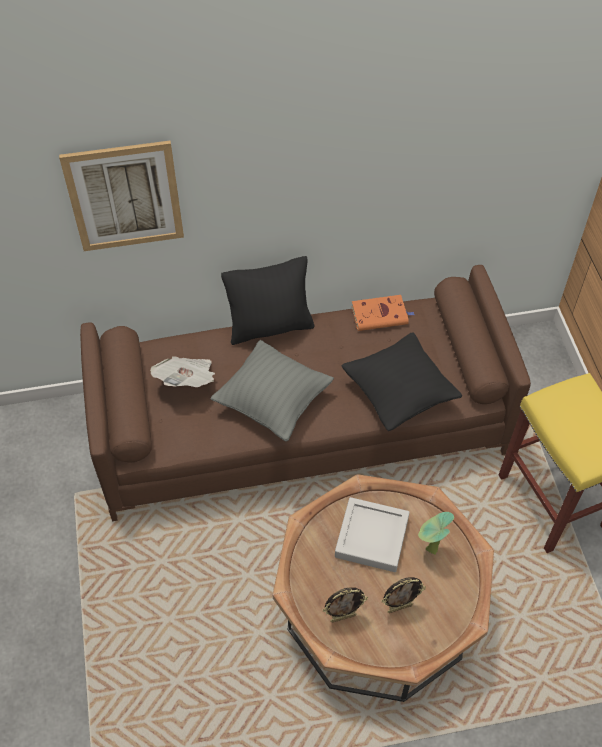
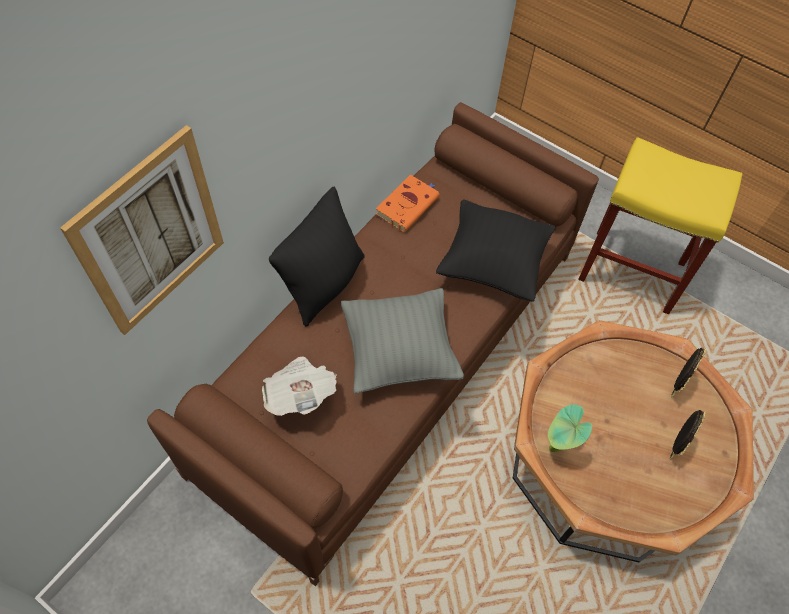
camera: 45 degrees left, 5 degrees up
picture frame [323,587,368,623] -> picture frame moved to [671,348,706,398]
grey tray [335,497,410,572] -> none
potted plant [418,512,454,555] -> potted plant moved to [548,404,592,452]

